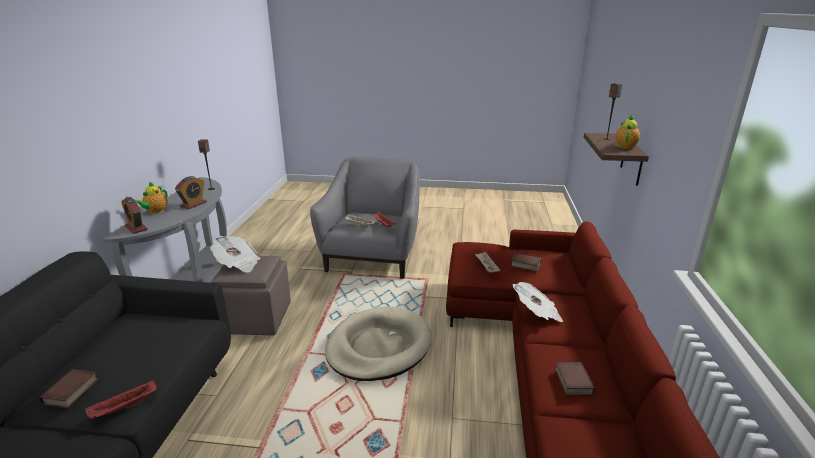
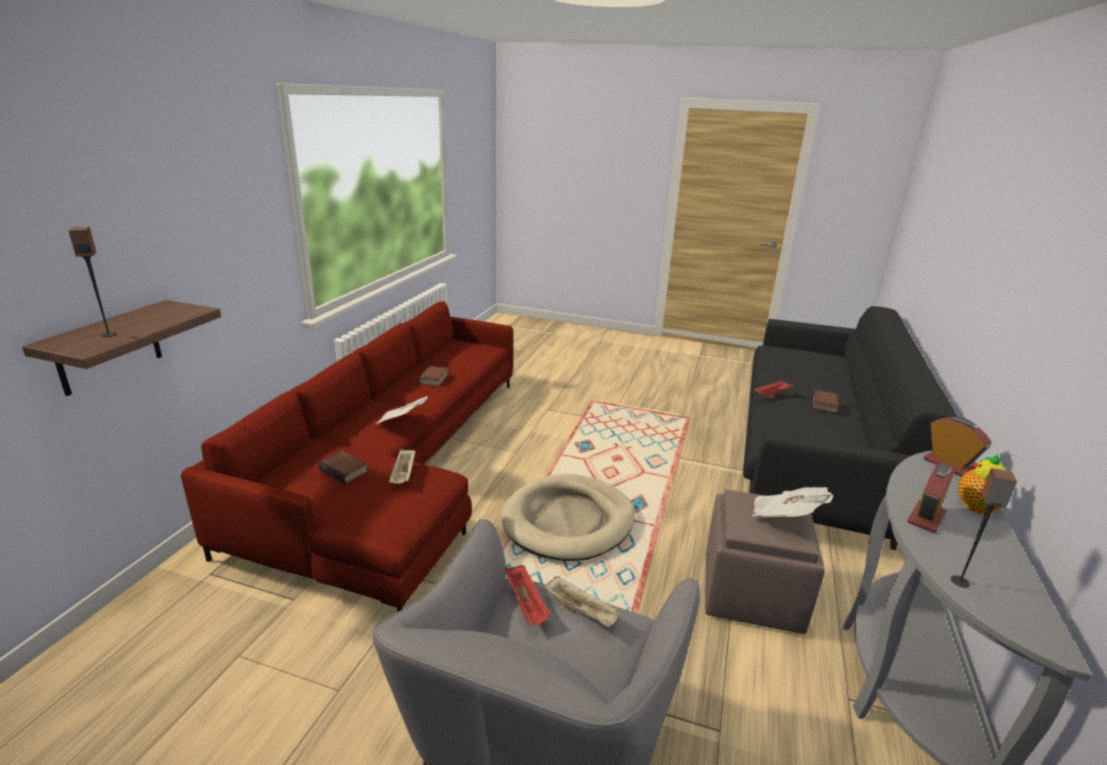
camera: 170 degrees left, 0 degrees up
teapot [615,115,640,149] -> none

